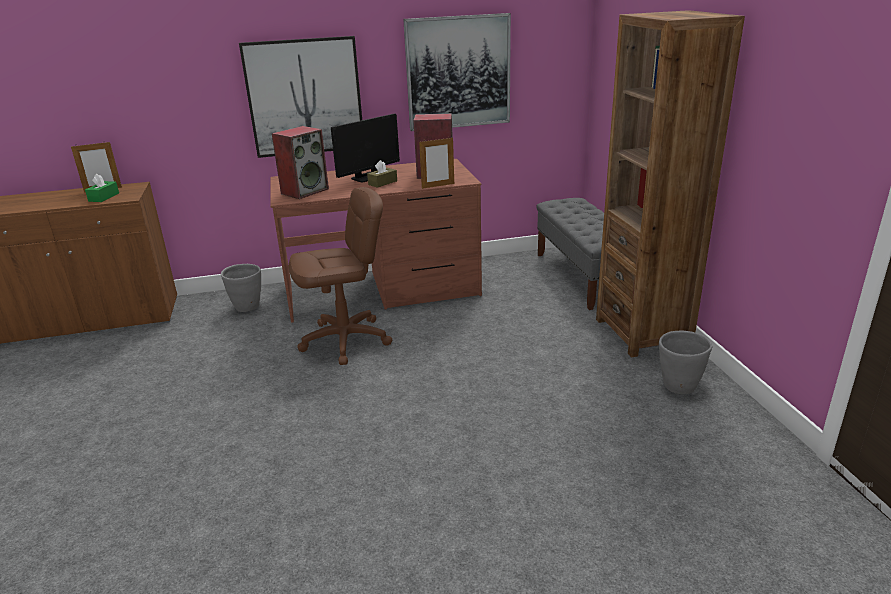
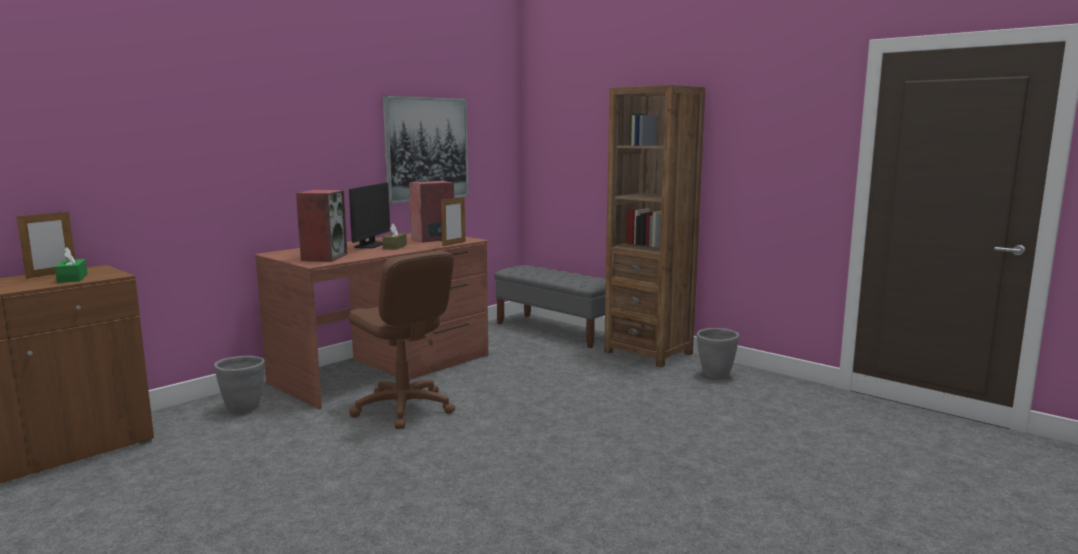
camera: 35 degrees left, 15 degrees down
picture [239,36,362,158] -> none
brown office chair [289,187,392,365] -> brown office chair turned 105 degrees clockwise [348,251,455,429]

